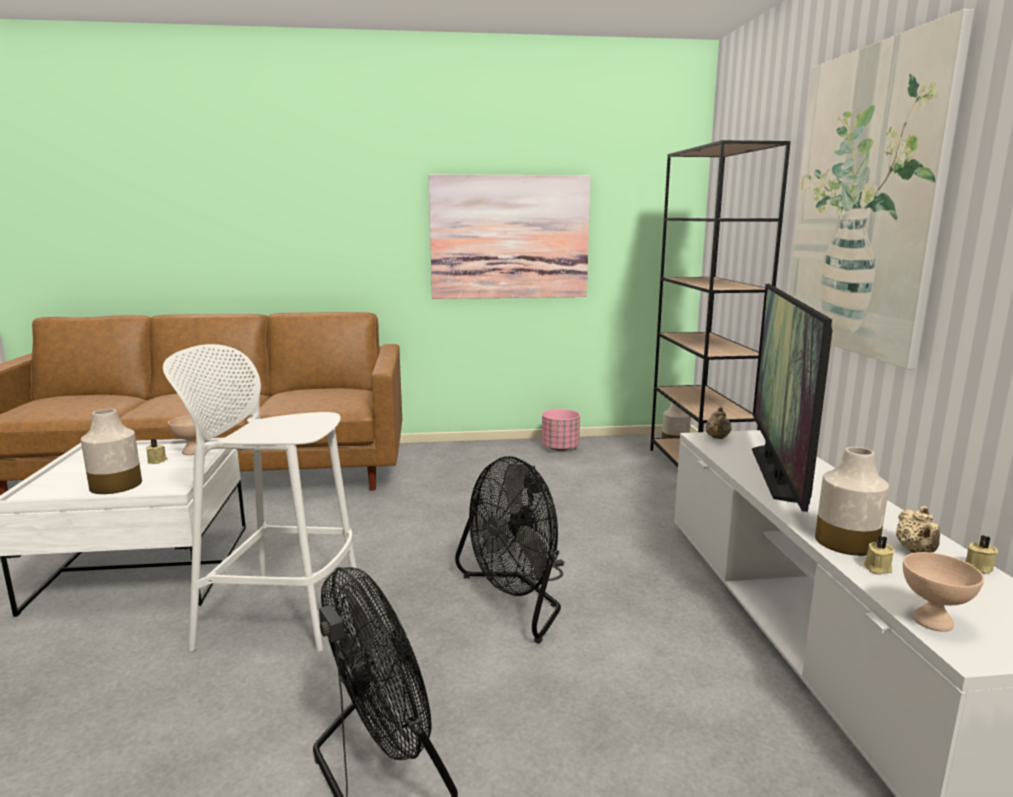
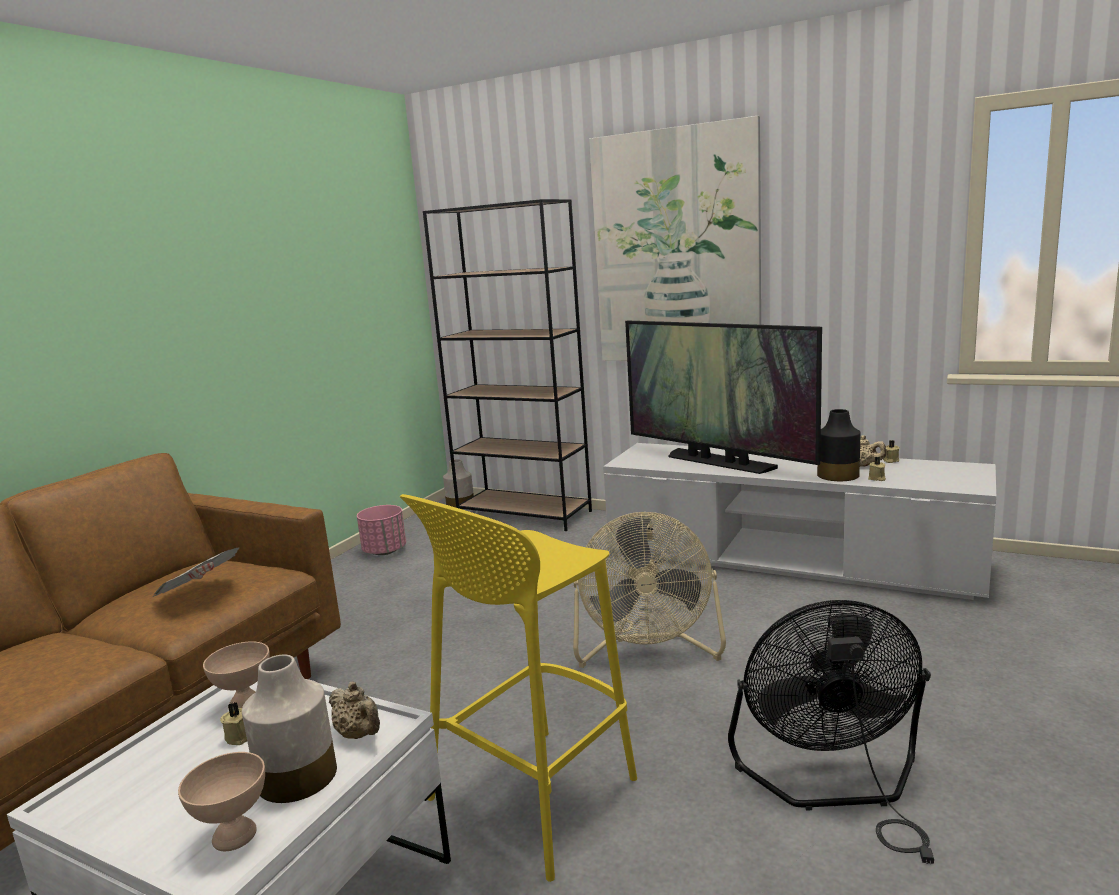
camera: 55 degrees left, 0 degrees up
white stool [163,344,361,652] -> yellow stool [400,494,637,882]
picture [428,174,591,299] -> none
black fan [455,456,565,644] -> beige fan [573,512,726,668]
beige teapot [705,407,732,439] -> beige teapot moved to [329,681,380,739]
beige vase [815,447,889,556] -> black vase [817,409,861,481]
beige bowl [903,552,984,632] -> beige bowl moved to [178,752,265,851]
none -> newspaper [152,547,239,597]

